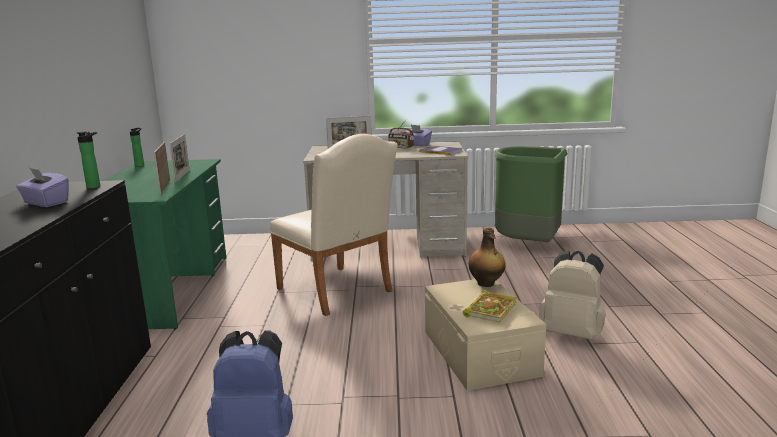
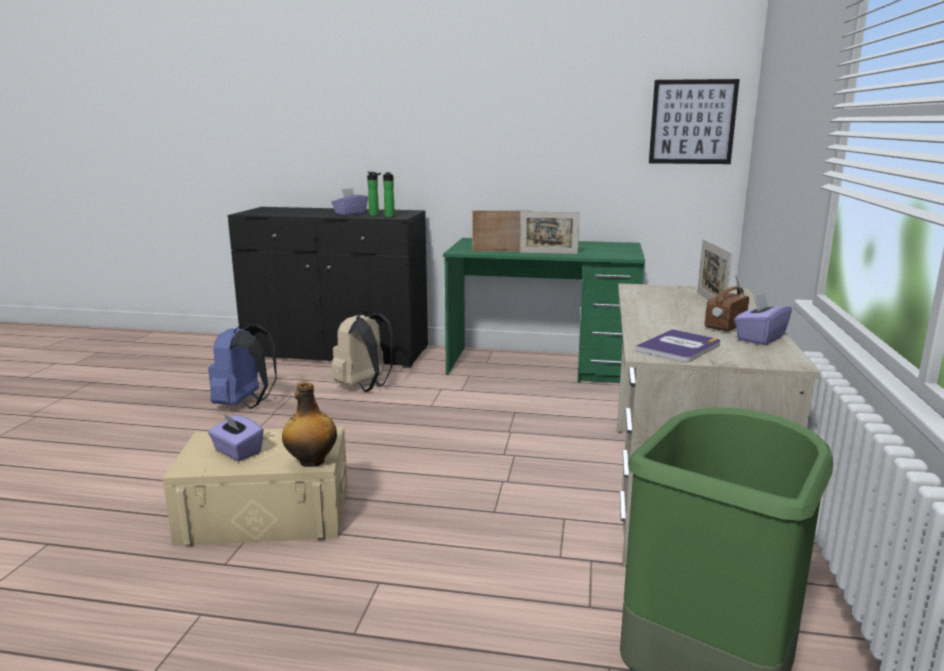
camera: 100 degrees right, 0 degrees up
bottle [130,128,144,167] -> bottle moved to [367,172,381,216]
beige chair [270,134,398,316] -> none
book [463,290,517,323] -> purple tissue box [208,413,264,461]
beige backpack [539,250,606,340] -> beige backpack moved to [331,311,394,392]
none -> picture [649,79,740,164]

